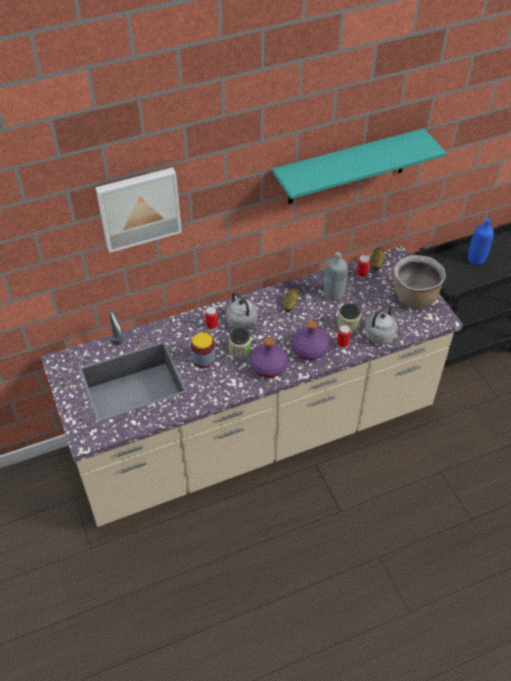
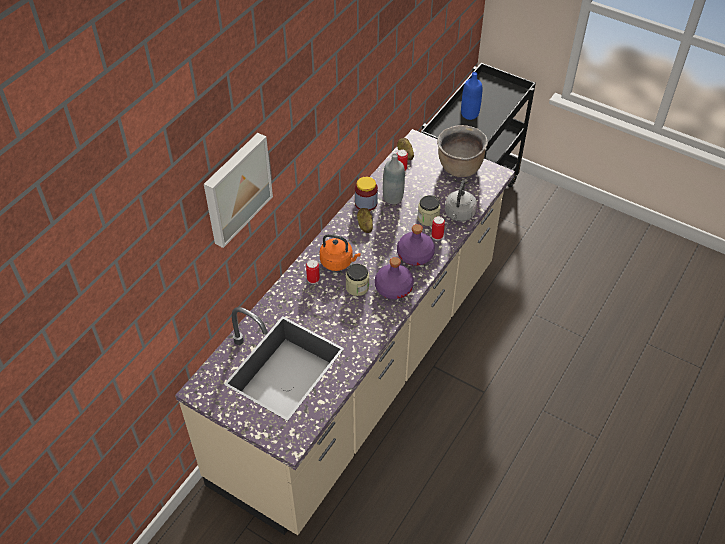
camera: 35 degrees left, 0 degrees up
jar [191,332,216,368] -> jar moved to [355,177,378,211]
grey kettle [226,292,257,329] -> orange kettle [319,234,361,271]
turquoise shelf [272,128,446,204] -> none

